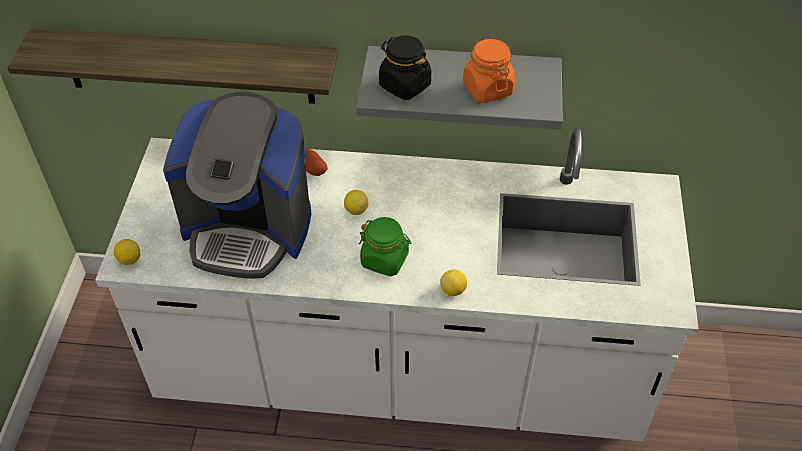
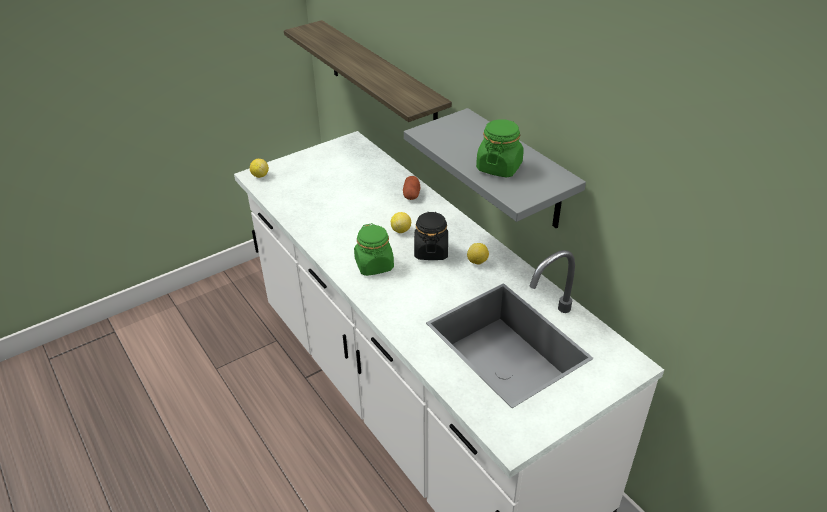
camera: 50 degrees right, 10 degrees down
coffee machine [163,92,311,279] -> none
black jar [379,35,431,100] -> black jar moved to [414,212,448,260]
lemon [440,269,467,296] -> lemon moved to [467,243,489,265]
orange jar [463,38,515,103] -> green jar [476,119,524,178]

